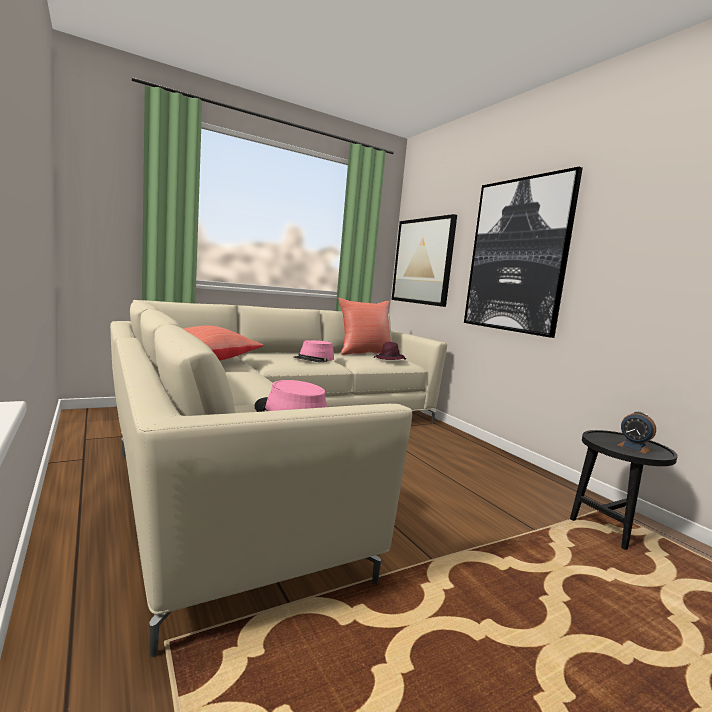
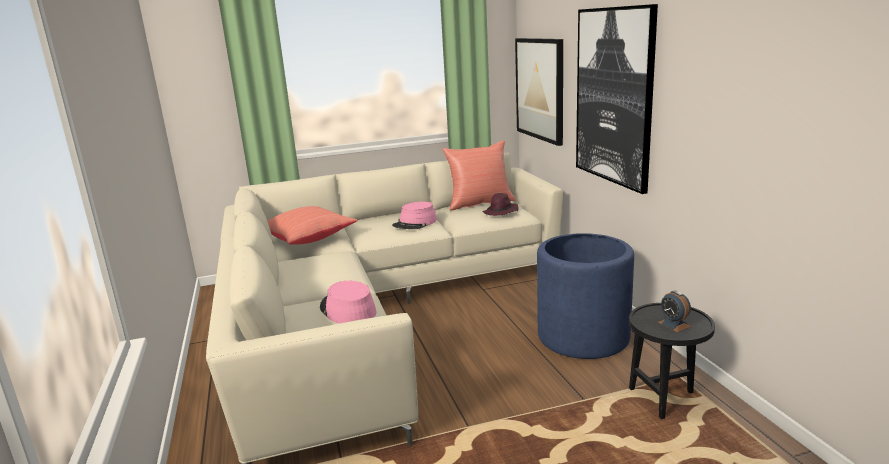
camera: 15 degrees right, 10 degrees up
none -> blue planter [537,233,634,359]

